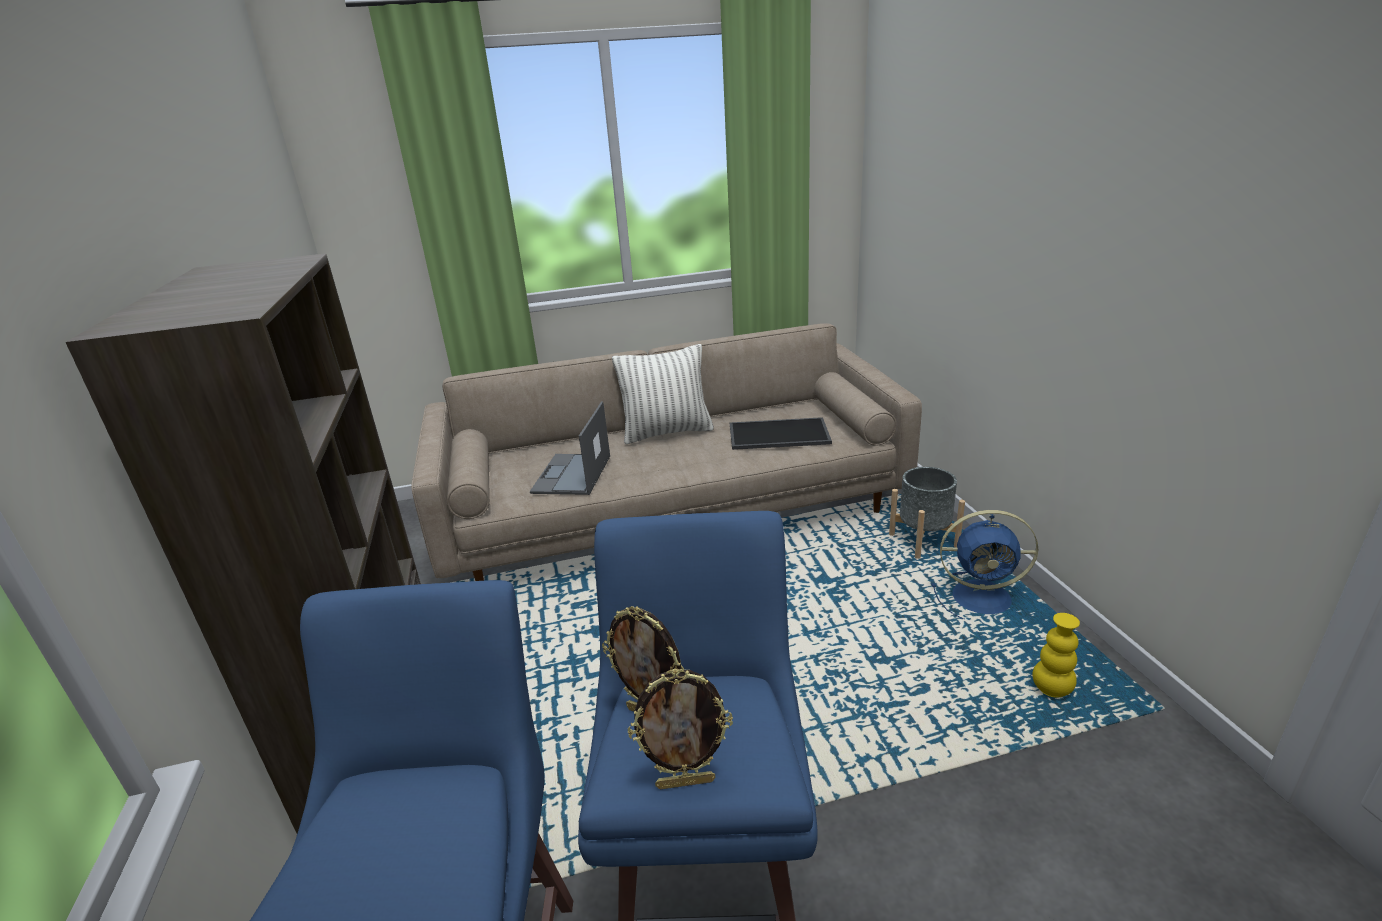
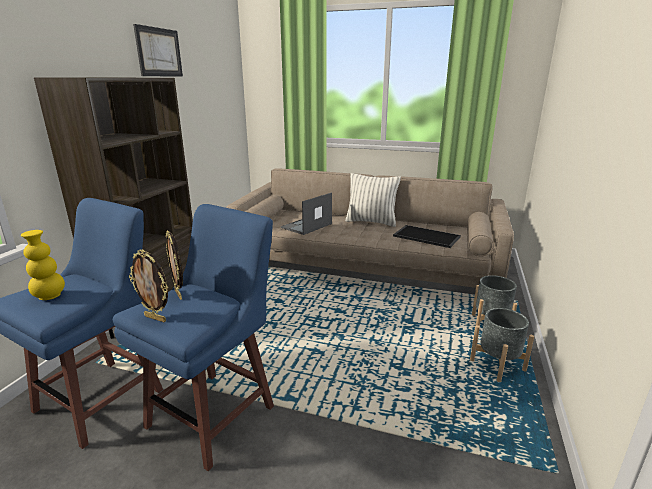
camera: 30 degrees right, 5 degrees down
blue fan [931,510,1038,619] -> grey planter [470,308,534,382]
yellow vase [1032,613,1080,698] -> yellow vase moved to [21,230,65,300]
none -> picture [133,24,183,77]

